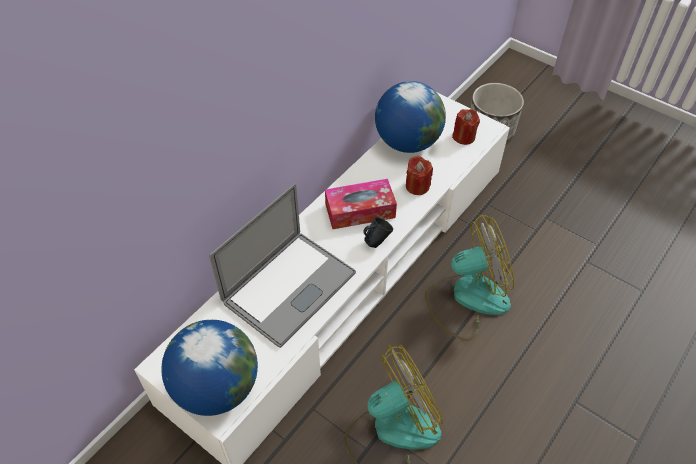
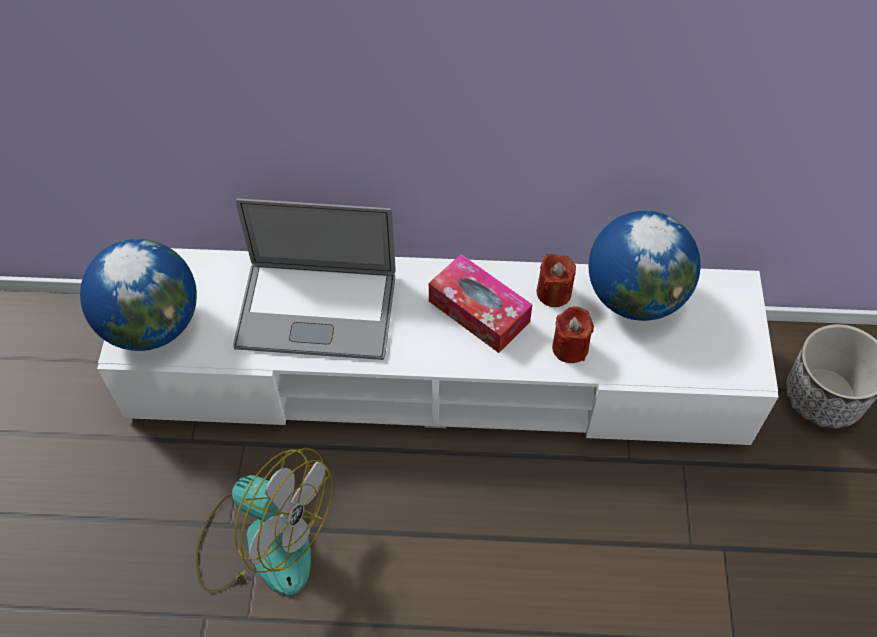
camera: 55 degrees right, 5 degrees up
blue mug [364,217,393,248] -> none
fan [425,215,514,341] -> none
red candle [452,109,480,145] -> red candle moved to [537,254,576,307]

